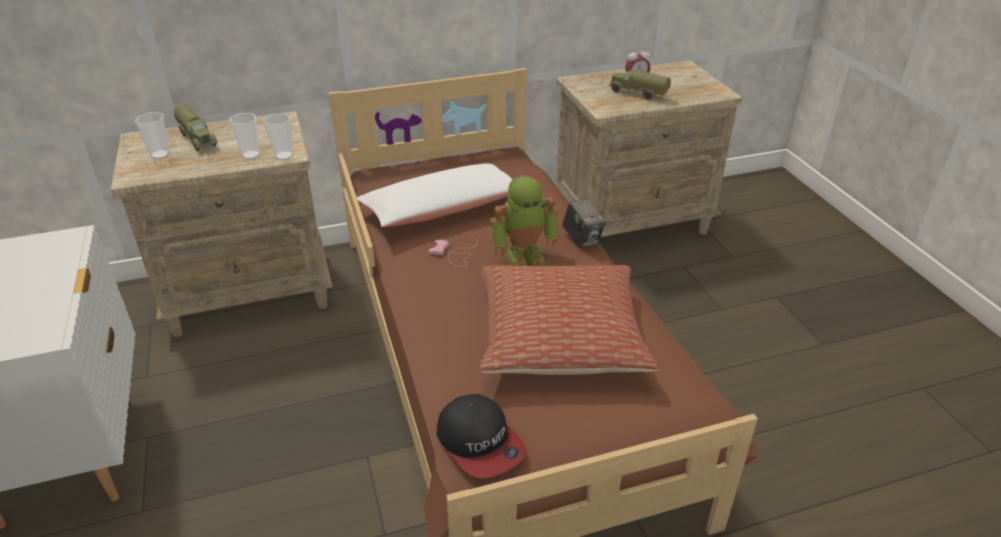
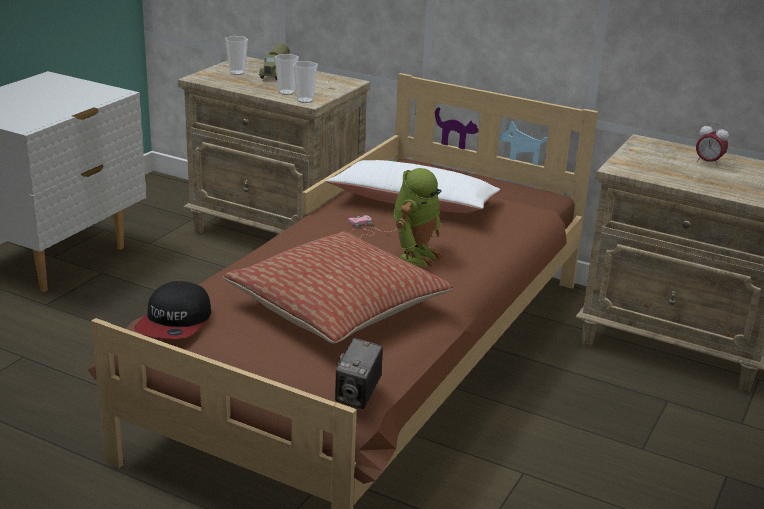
camera: 45 degrees right, 10 degrees down
toy robot [490,175,559,266] -> toy robot turned 90 degrees counterclockwise [393,168,442,267]
camera [562,198,606,249] -> camera moved to [335,338,383,409]
toy truck [609,70,671,100] -> none

